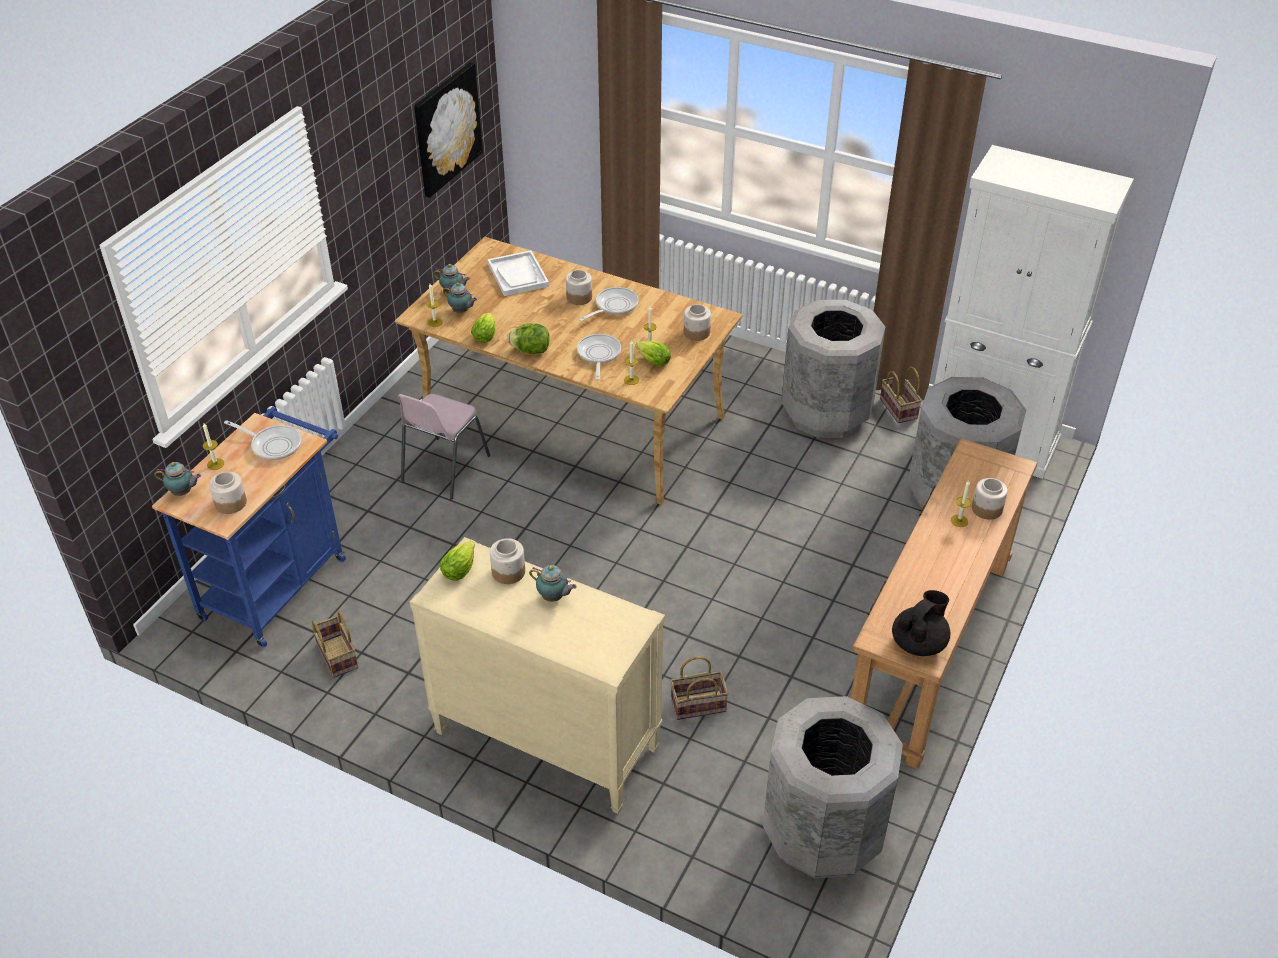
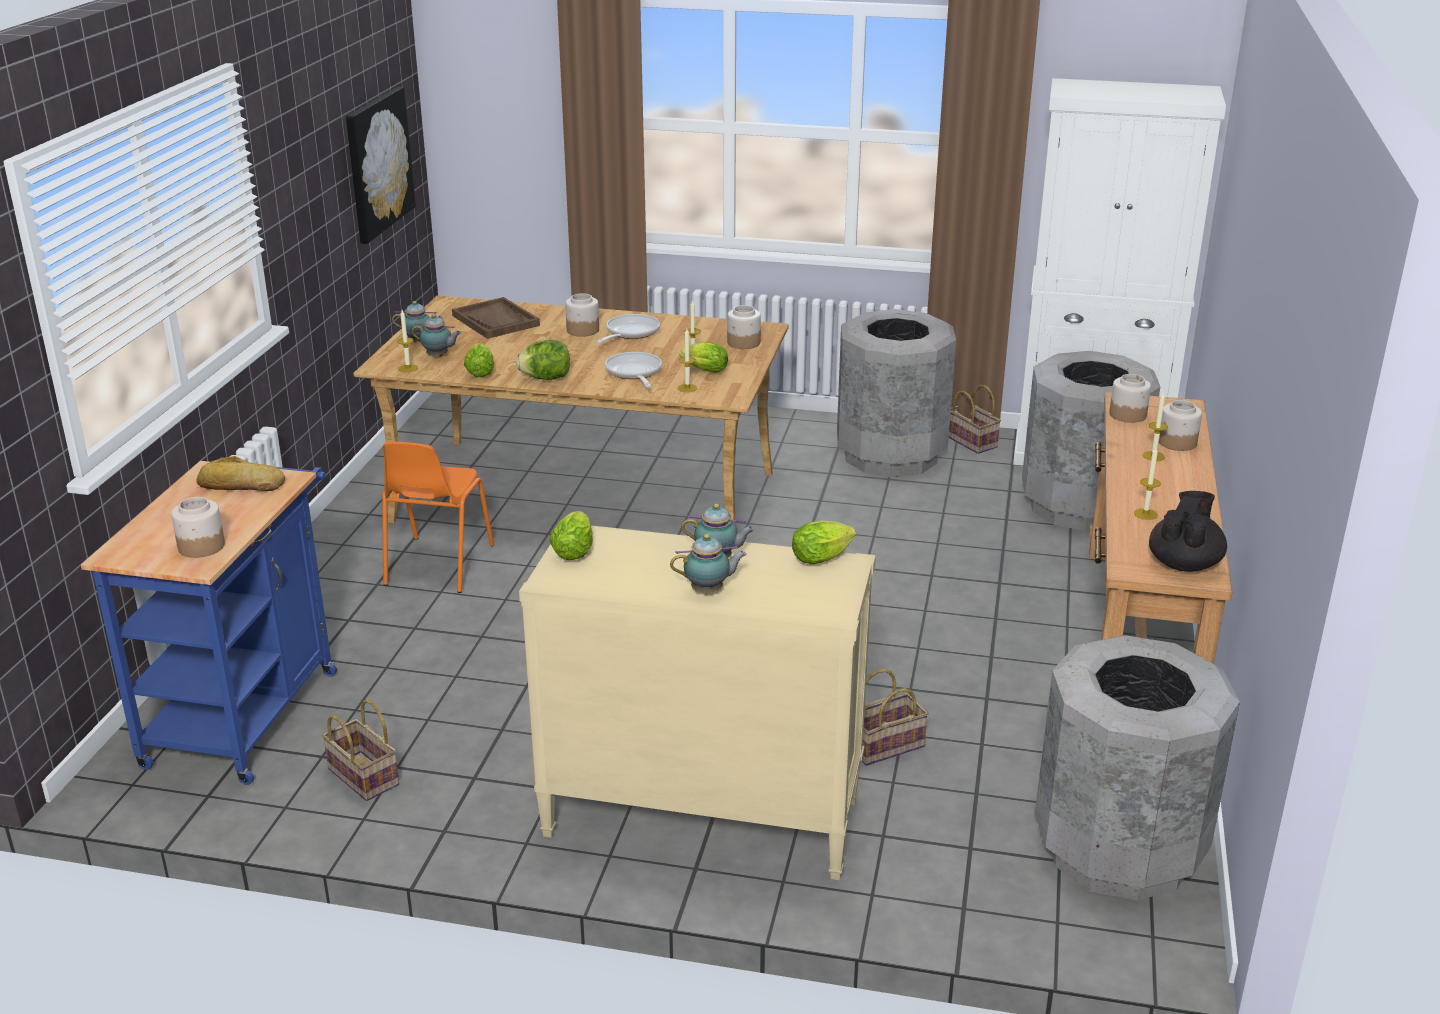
camera: 15 degrees left, 15 degrees down
teapot [154,462,201,496] -> teapot moved to [670,534,747,593]
candle [203,423,224,470] -> candle moved to [1134,447,1161,520]
frying pan [224,420,301,460] -> bread [196,456,285,491]
pink chair [398,394,491,500] -> orange chair [382,442,494,593]
white tray [487,250,549,296] -> brown tray [452,297,540,339]
jar [490,538,525,584] -> jar moved to [1109,374,1151,423]
none -> lettuce [792,520,856,564]

